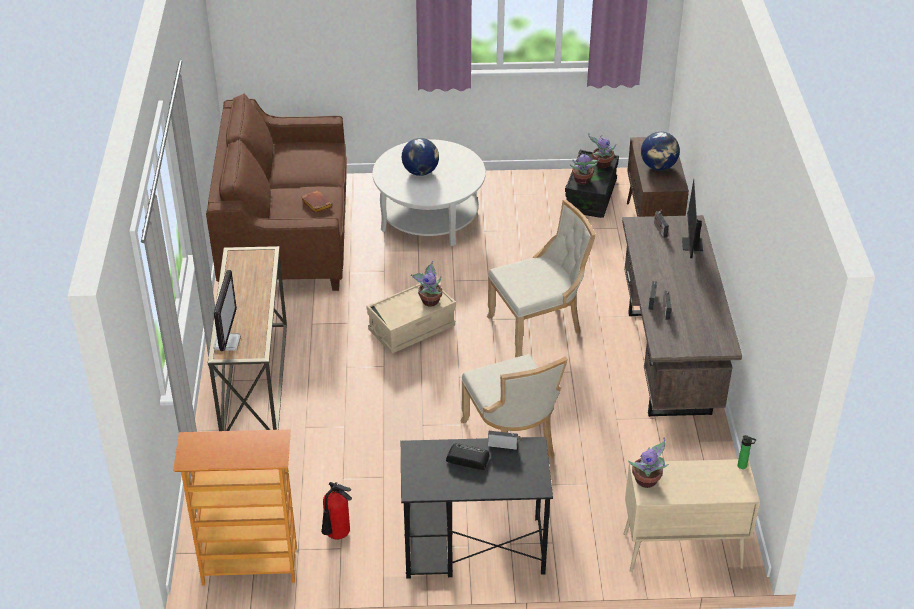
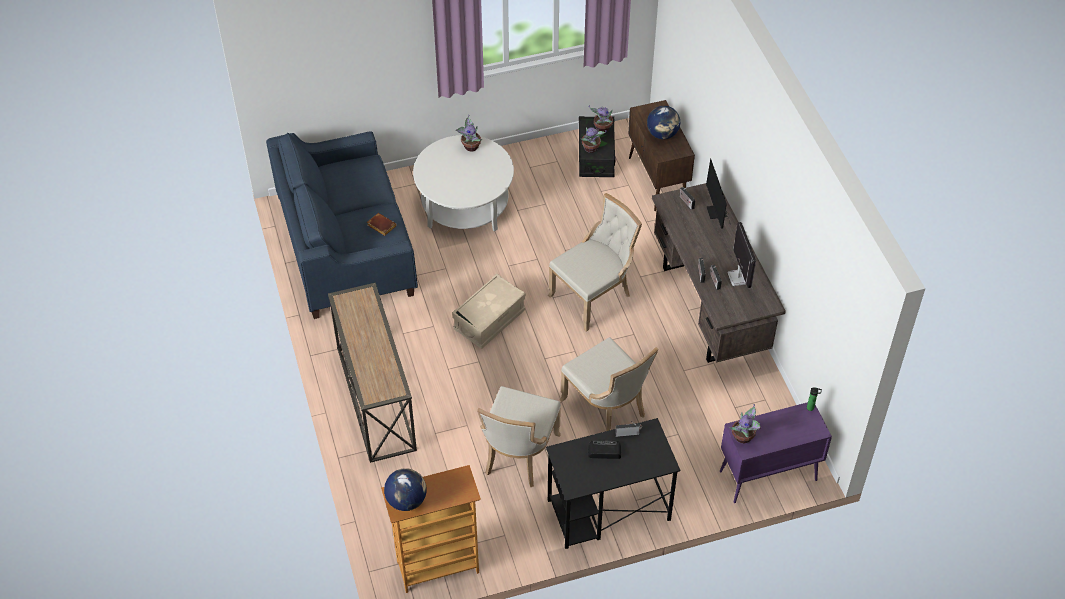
camera: 15 degrees left, 10 degrees up
brown sofa [206,93,347,291] -> blue sofa [266,131,418,319]
monitor [213,270,241,351] -> monitor moved to [728,222,756,288]
fire extinguisher [321,482,352,539] -> none
globe [402,138,439,176] -> globe moved to [384,468,427,511]
potted plant [411,261,442,307] -> potted plant moved to [456,115,482,152]
beige cabinet [624,459,760,572] -> purple cabinet [720,402,832,503]
none -> beige chair [477,386,561,487]

